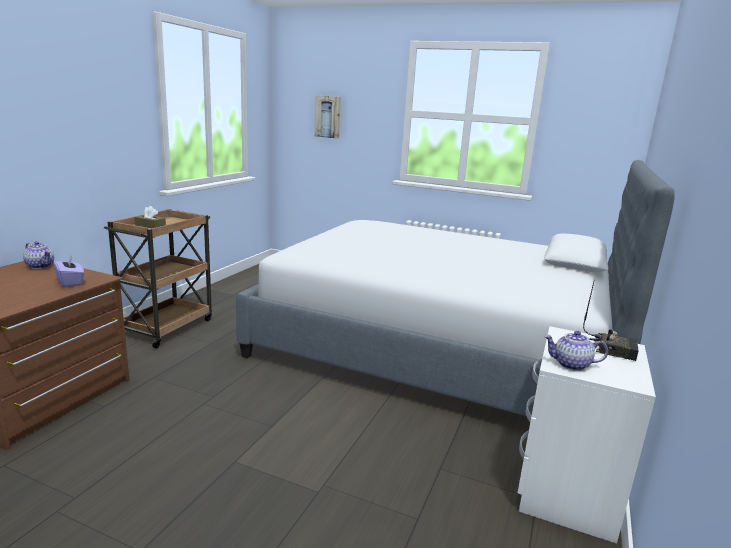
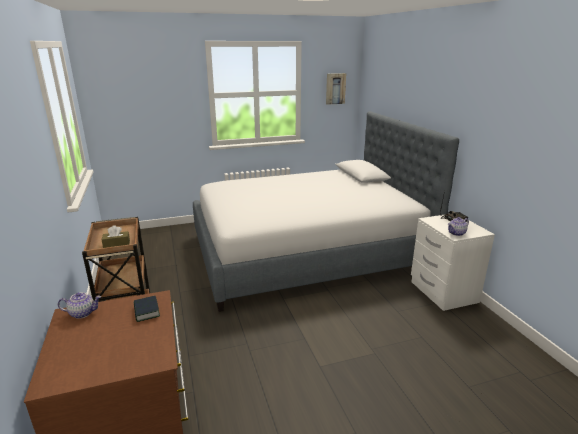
camera: 40 degrees left, 5 degrees up
purple tissue box [53,255,84,288] -> book [134,296,160,322]
picture [314,96,341,139] -> picture moved to [326,73,346,105]

